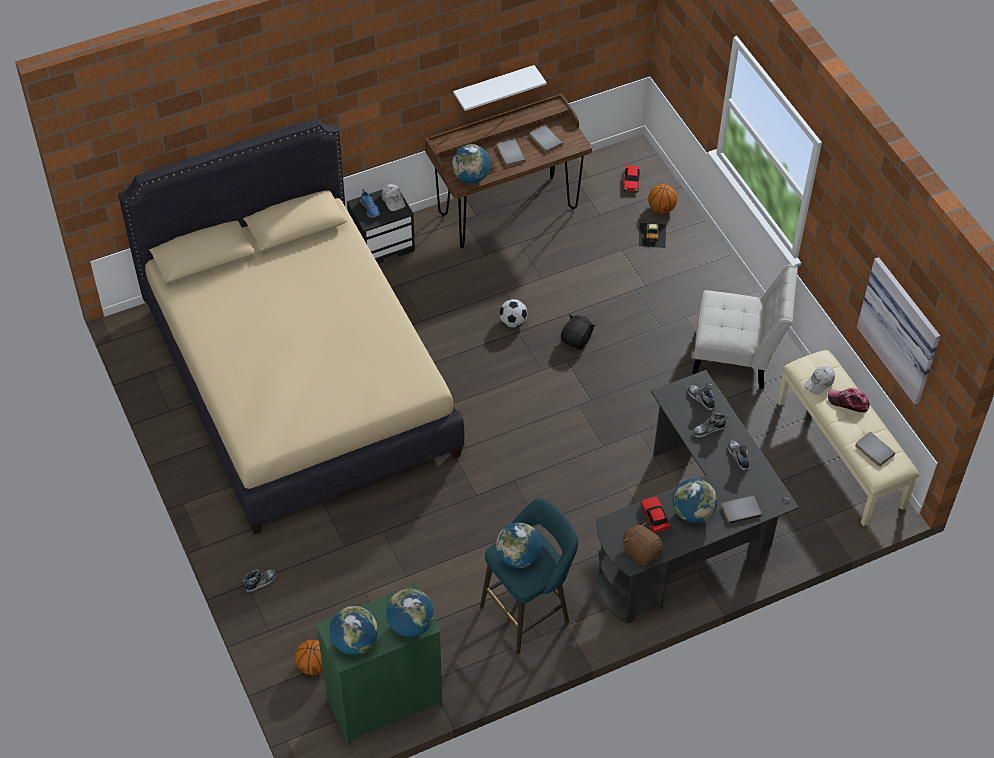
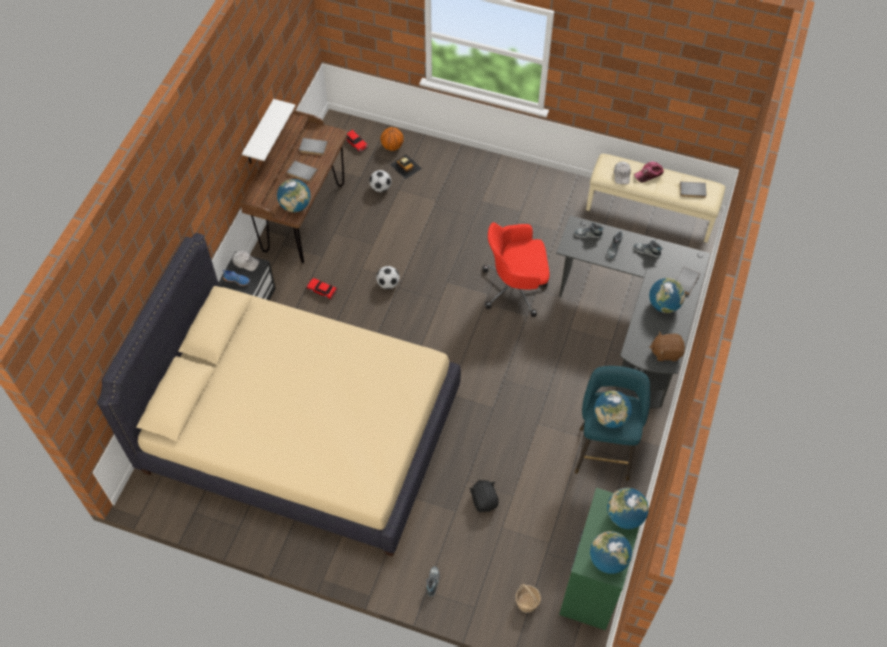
camera: 45 degrees left, 5 degrees up
basketball [295,640,323,675] -> basket [516,583,541,613]
black plush toy [561,314,595,350] -> black plush toy moved to [469,480,499,512]
toy car [641,497,671,534] -> toy car moved to [306,278,337,299]
white chair [692,265,798,389] -> none
picture [857,257,940,404] -> none
none -> football [369,170,391,192]
none -> red office chair [482,222,550,317]

